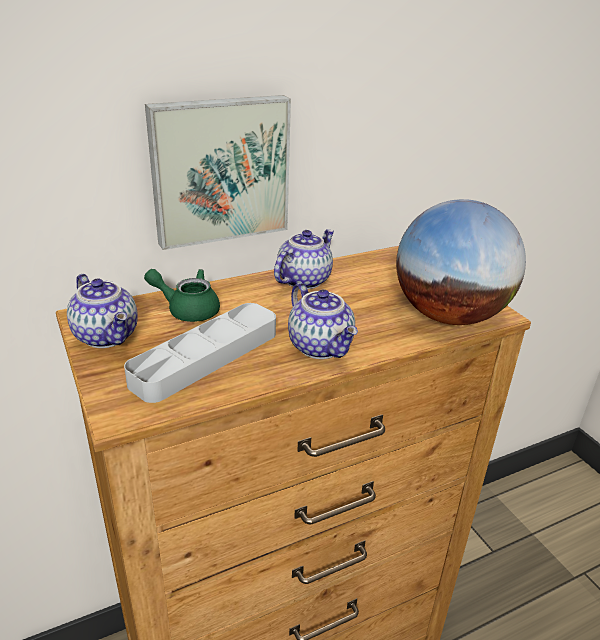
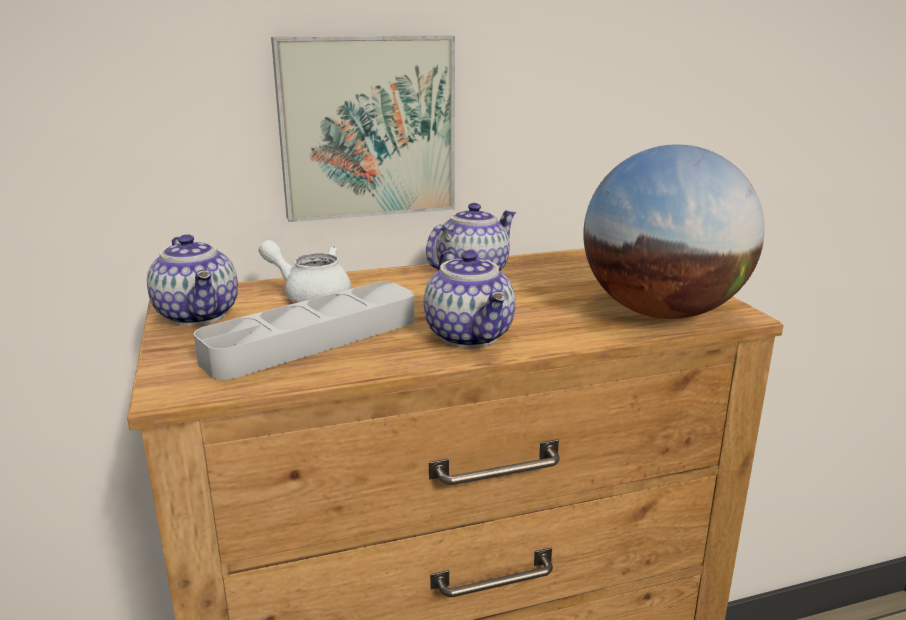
camera: 10 degrees right, 10 degrees down
green teapot [144,269,220,322] -> white teapot [259,240,351,303]

